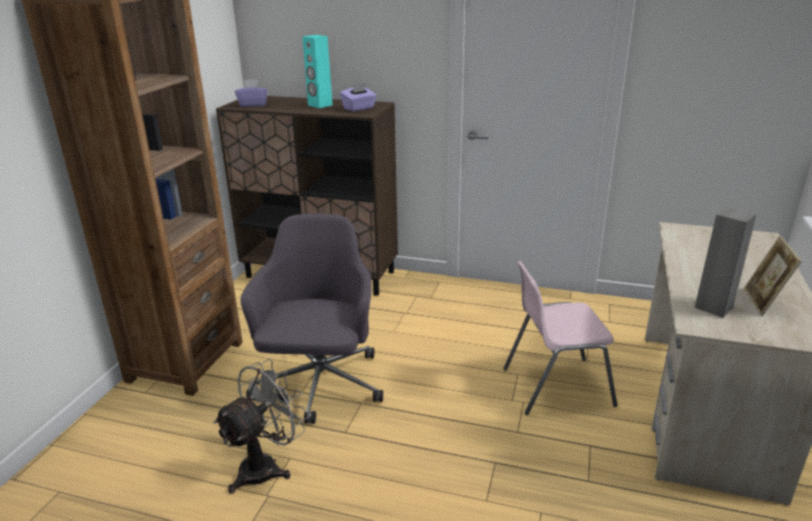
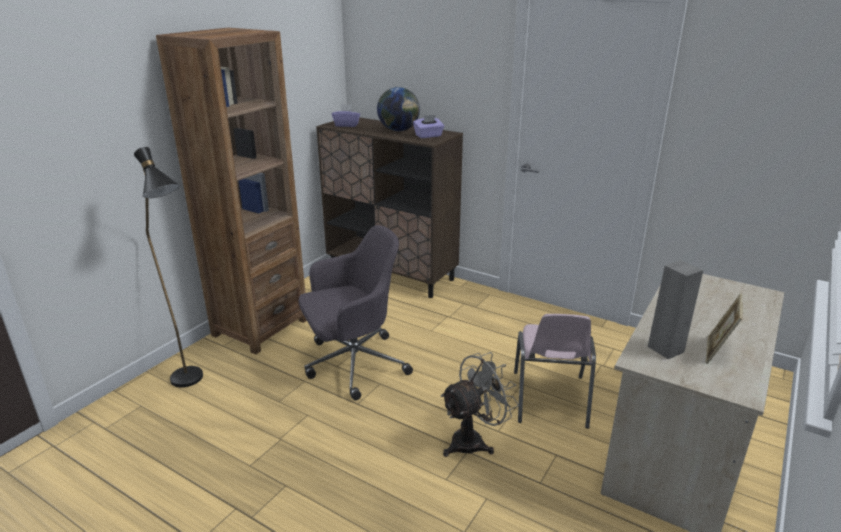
camera: 15 degrees right, 0 degrees up
grey fan [213,359,309,494] -> grey fan moved to [440,352,519,457]
grey office chair [240,214,383,424] -> grey office chair turned 45 degrees clockwise [299,225,413,400]
turquoise speaker [302,35,333,108] -> globe [377,87,420,131]
pink chair [503,261,618,415] -> pink chair turned 90 degrees counterclockwise [514,314,596,429]
none -> black floor lamp [134,147,203,388]

